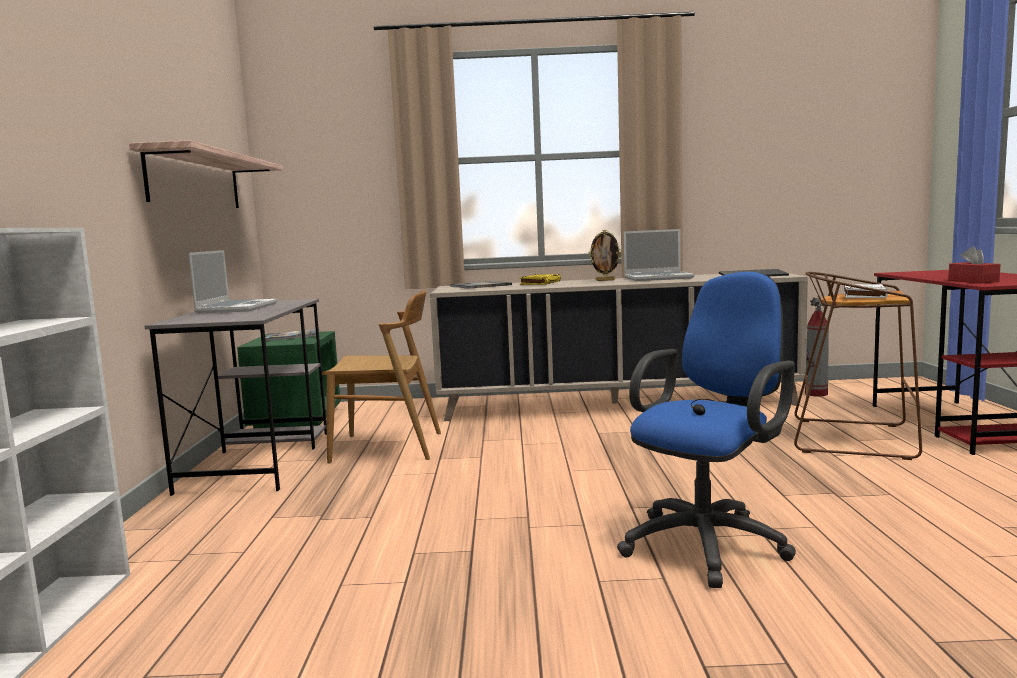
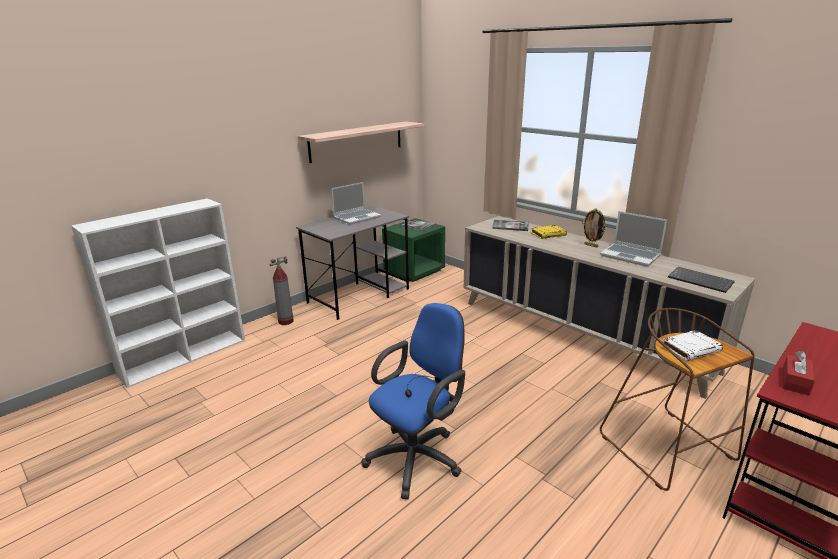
camera: 45 degrees right, 15 degrees up
brown chair [322,290,441,464] -> none
blue office chair [617,272,796,588] -> blue office chair turned 45 degrees counterclockwise [361,303,465,500]
fire extinguisher [805,295,829,397] -> fire extinguisher moved to [270,256,294,325]

